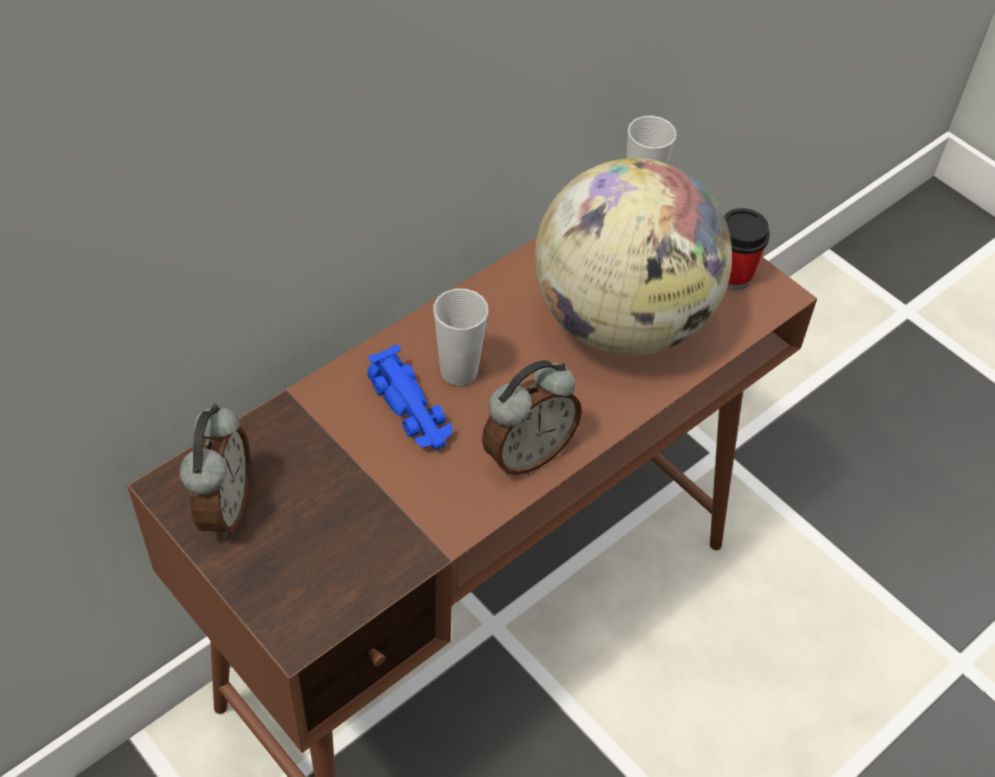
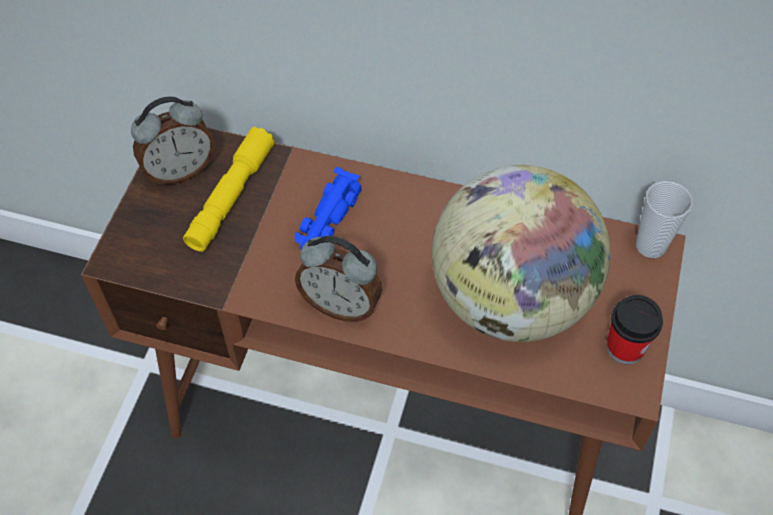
camera: 60 degrees right, 5 degrees up
cup [433,288,488,386] -> none
none -> yellow flashlight [183,127,275,252]

